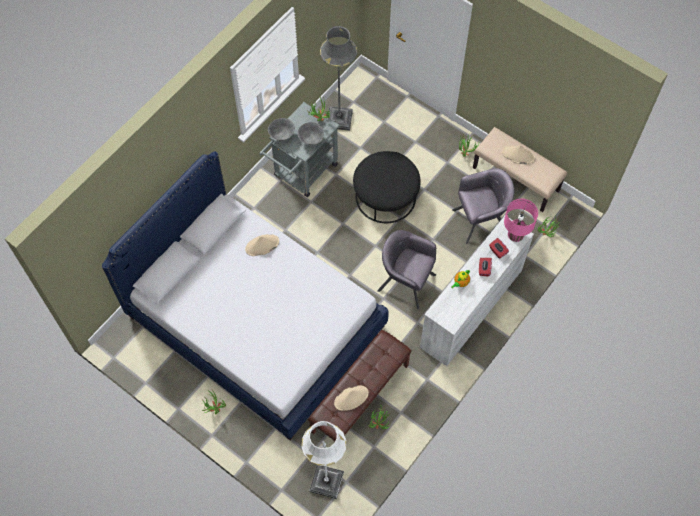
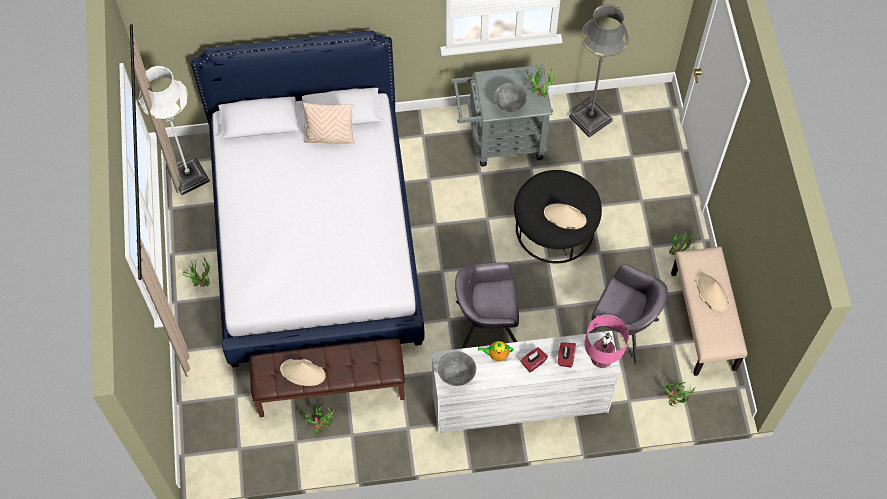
camera: 45 degrees right, 0 degrees up
beige hat [245,234,279,256] -> beige hat moved to [544,203,587,229]
grey bowl [268,118,295,141] -> grey bowl moved to [438,352,476,386]
white floor lamp [301,421,346,499] -> white floor lamp moved to [138,66,210,195]
grey armchair [377,230,436,309] -> grey armchair turned 75 degrees counterclockwise [455,262,519,349]
none -> beige pillow [303,102,355,144]

